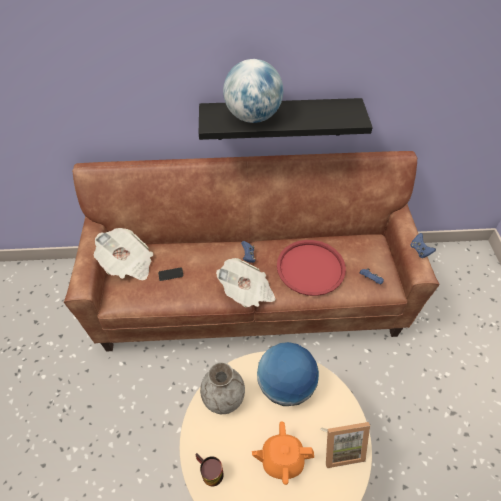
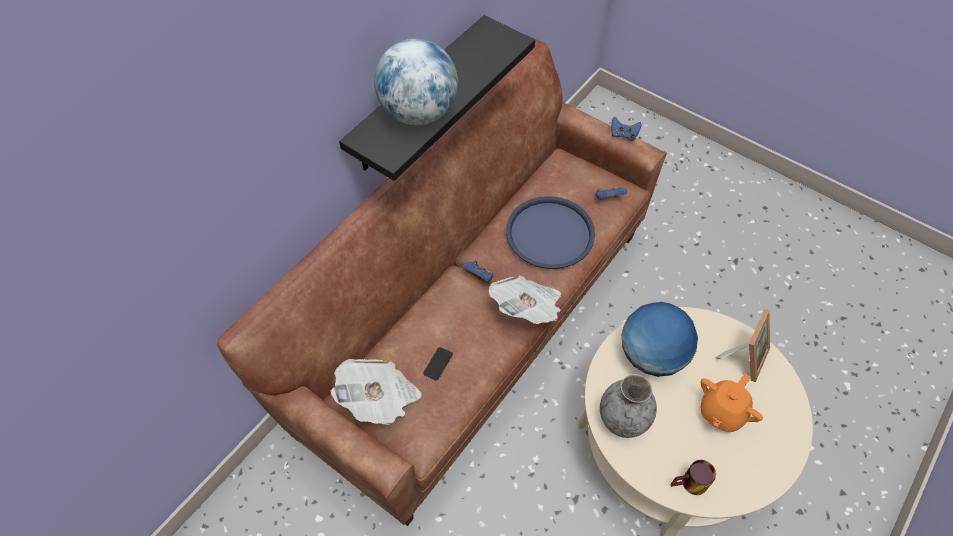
camera: 50 degrees left, 5 degrees up
red tray [277,240,346,296] -> blue tray [506,196,595,269]

